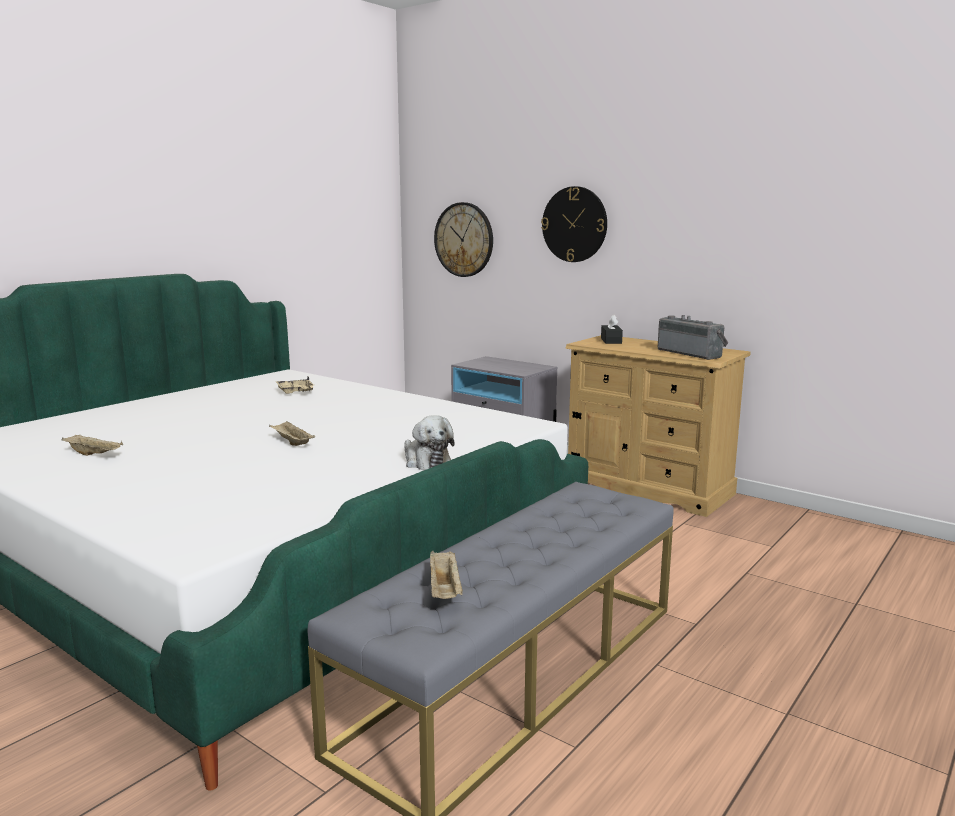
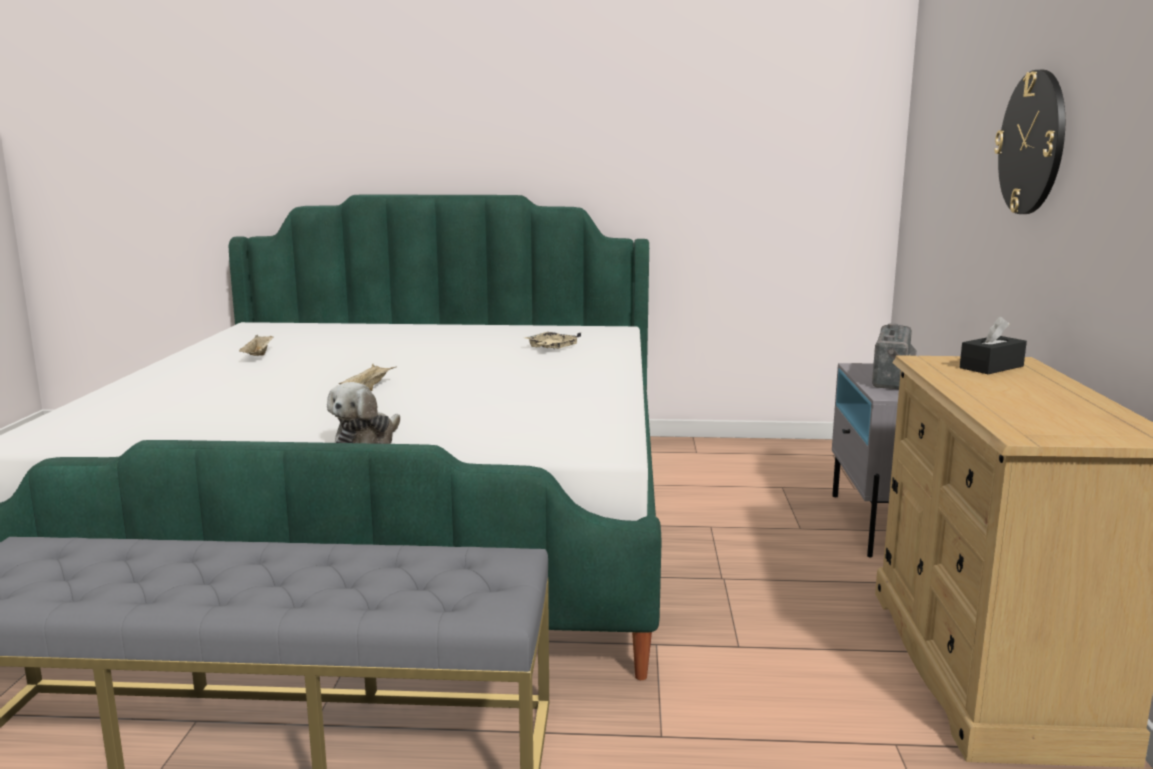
camera: 55 degrees right, 0 degrees up
beige tray [430,551,463,599] -> none
wall clock [434,202,493,277] -> none
radio [658,315,728,360] -> radio moved to [872,323,917,389]

